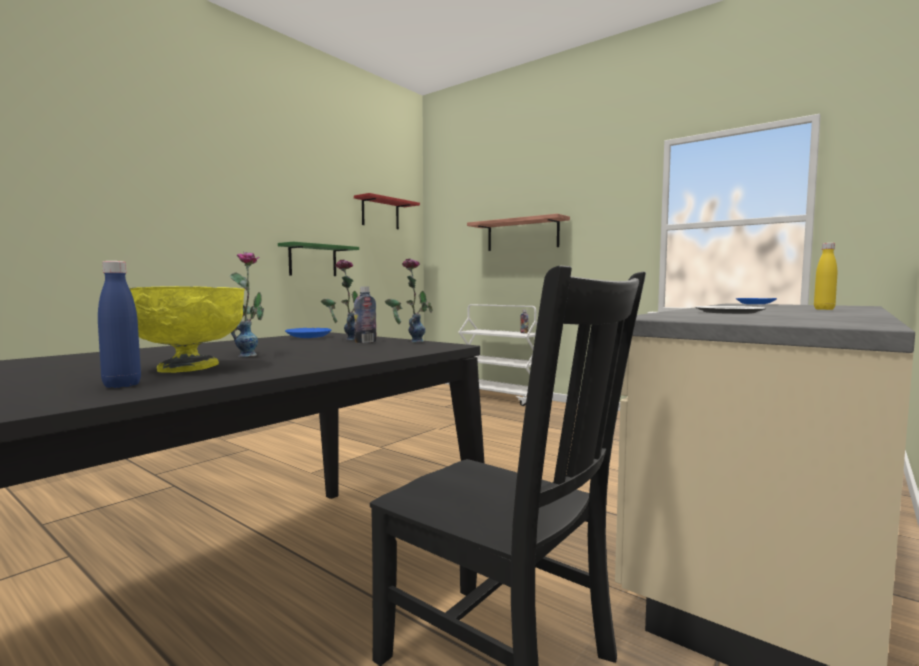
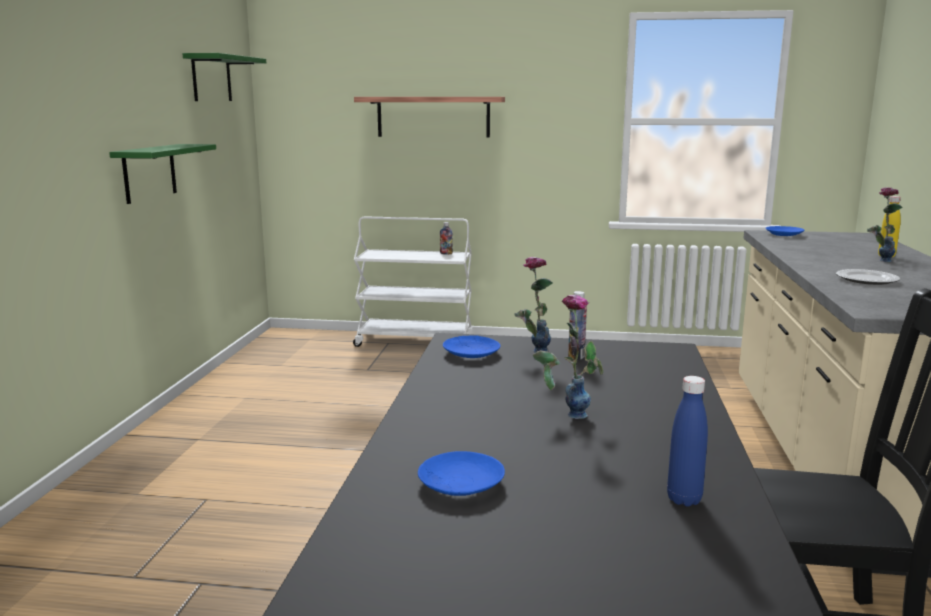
camera: 30 degrees left, 10 degrees up
yellow bowl [129,286,245,373] -> none
red shelf [354,193,420,229] -> green shelf [183,53,266,101]
vase [385,258,433,342] -> vase moved to [867,187,902,262]
none -> blue plate [418,451,505,496]

